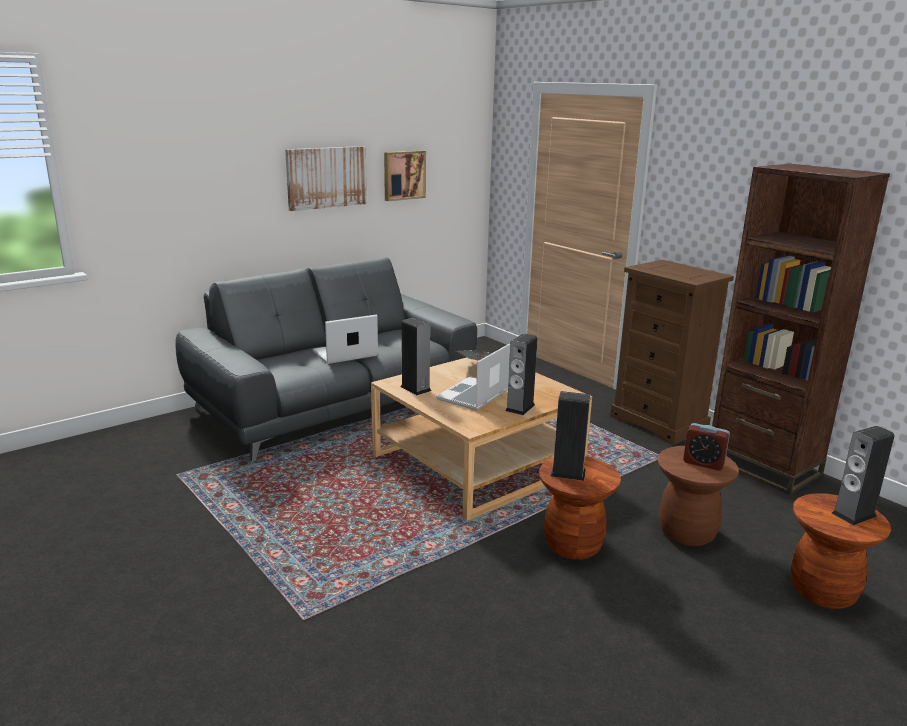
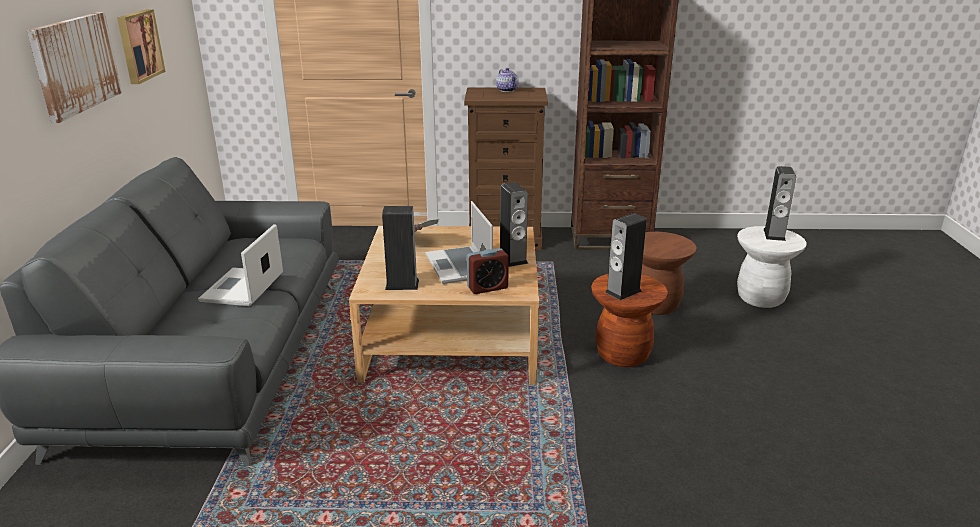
camera: 50 degrees left, 5 degrees up
alarm clock [683,423,730,471] -> alarm clock moved to [467,248,509,294]
brown stool [791,493,891,609] -> white stool [737,226,807,308]
none -> teapot [496,68,519,92]

